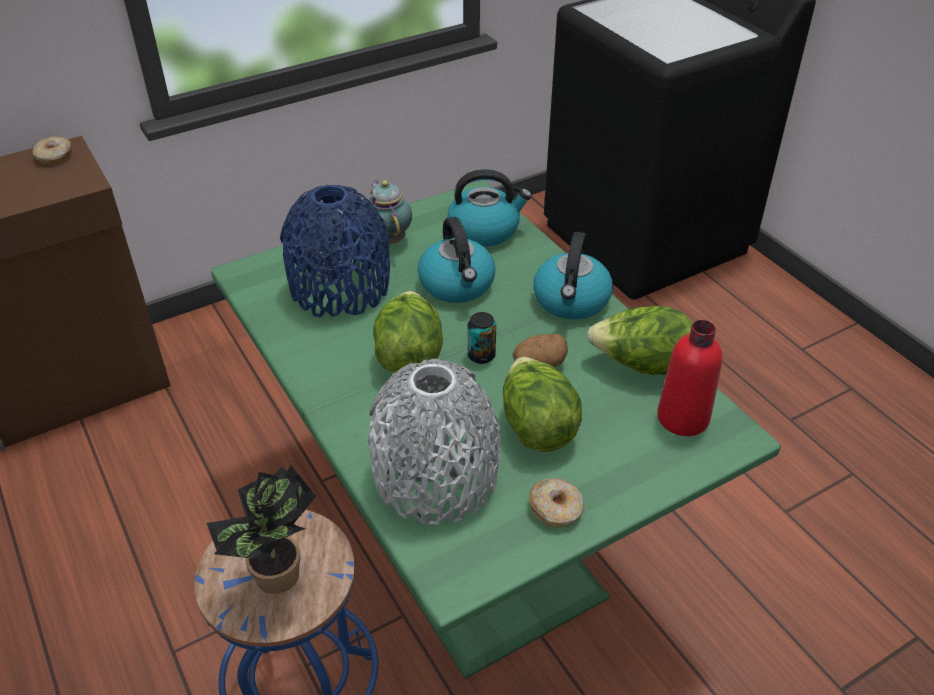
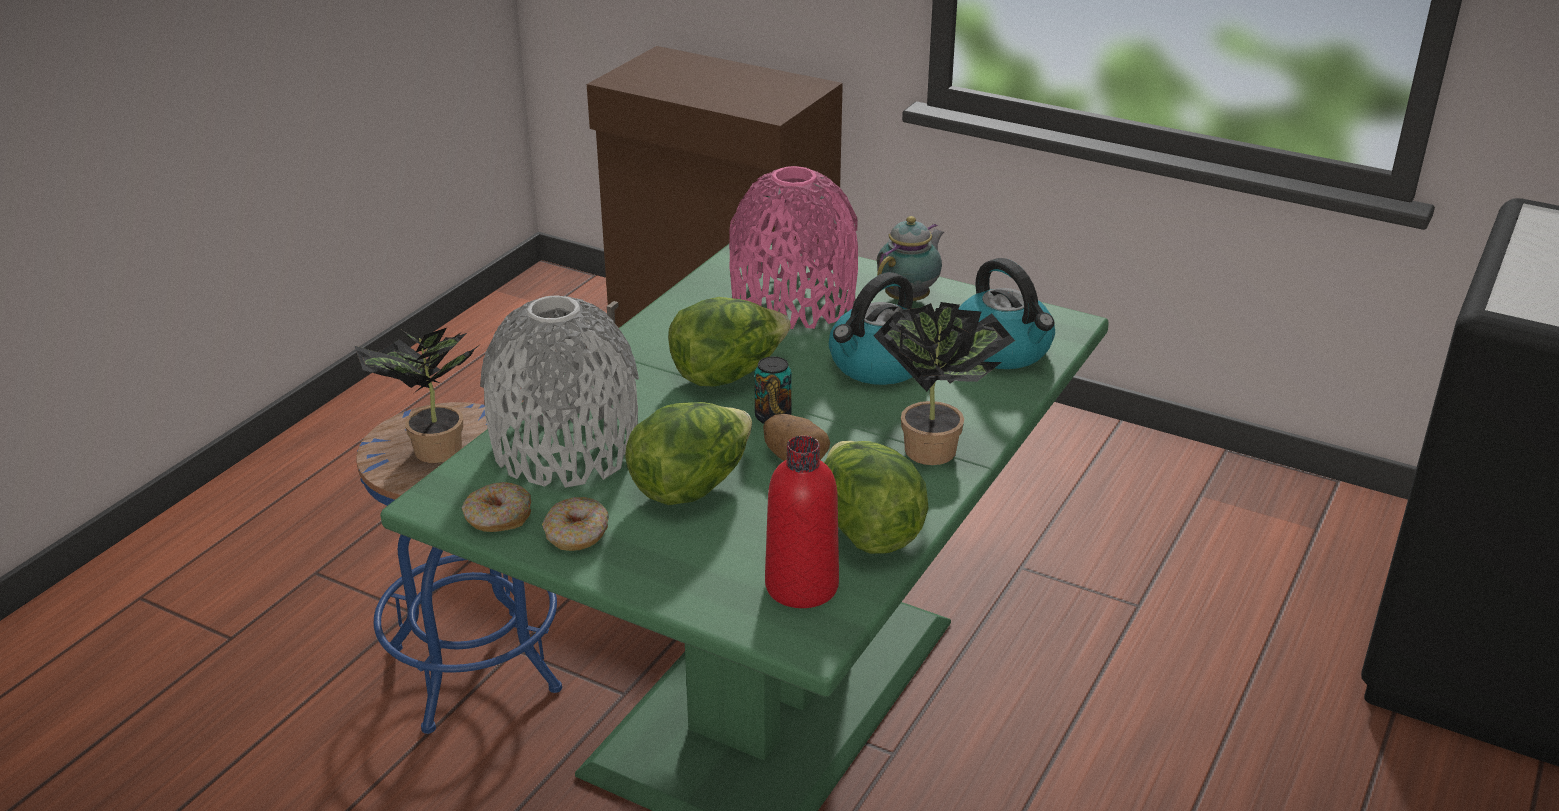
camera: 60 degrees right, 10 degrees down
donut [32,136,72,164] -> donut moved to [462,482,531,532]
blue vase [280,185,390,317] -> pink vase [729,166,858,329]
kettle [533,232,613,320] -> potted plant [873,302,1015,465]

